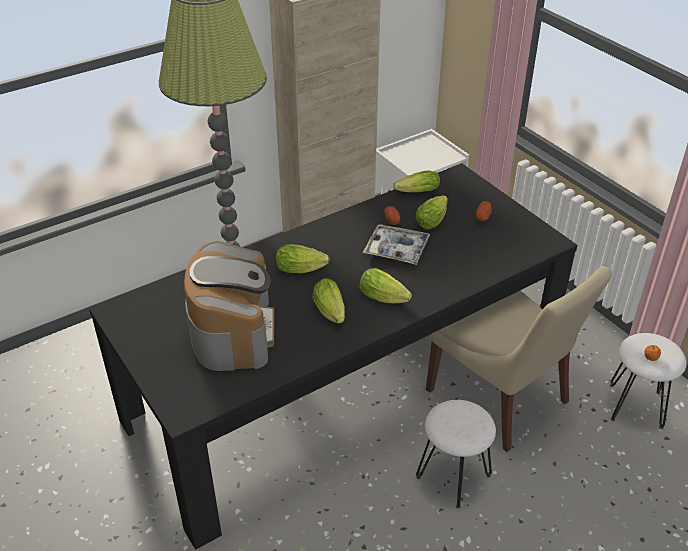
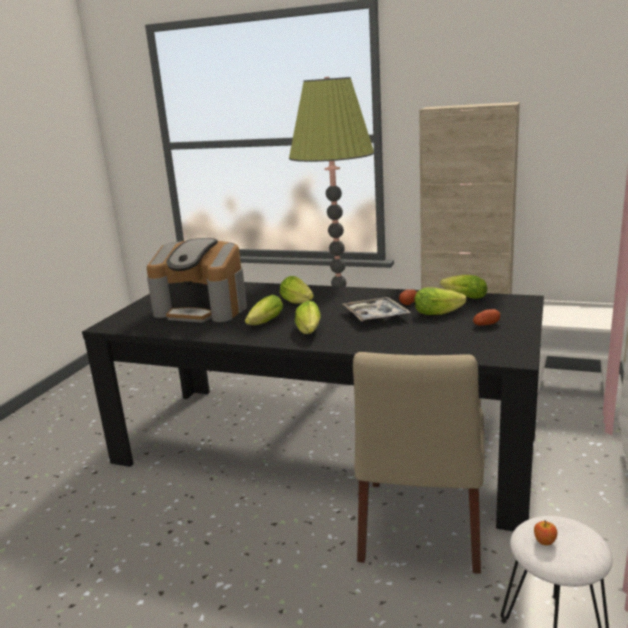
camera: 55 degrees right, 20 degrees down
coffee machine [184,241,274,371] -> coffee machine turned 60 degrees clockwise [147,238,247,323]
white stool [416,400,496,509] -> none

